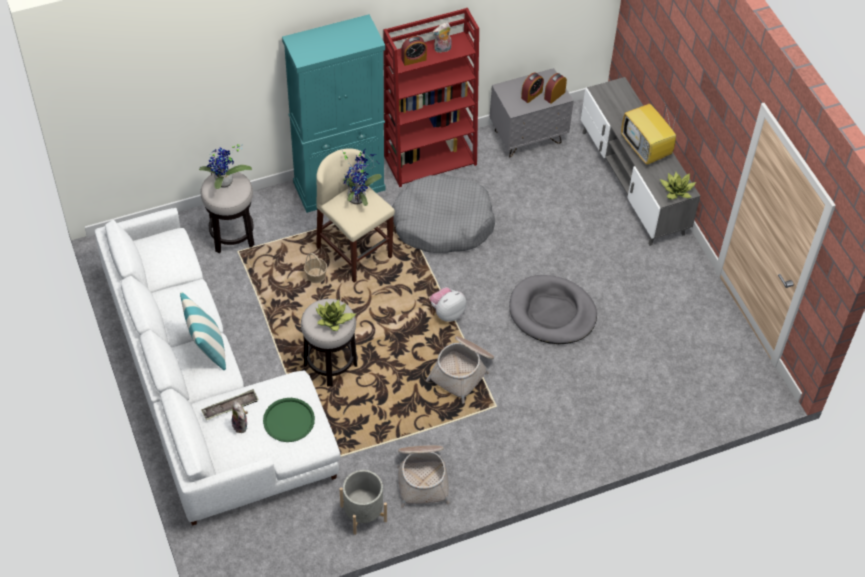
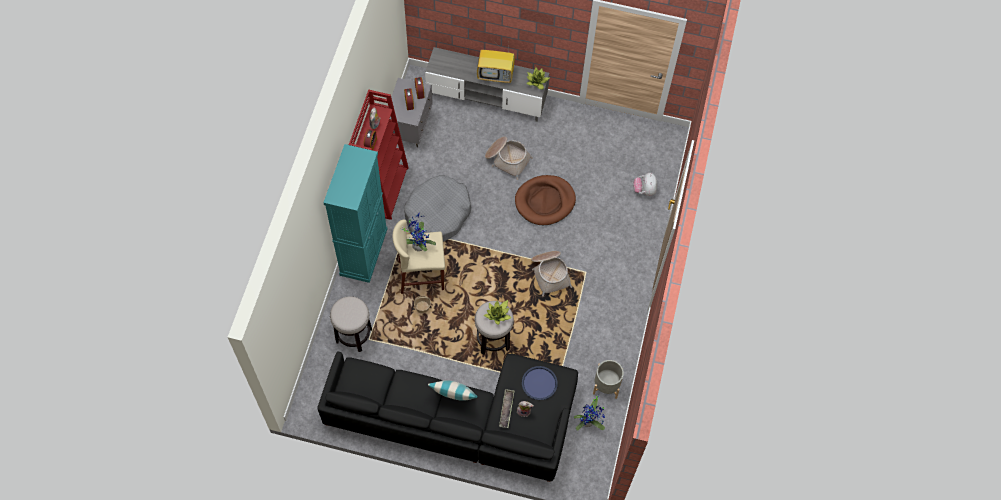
camera: 55 degrees left, 10 degrees up
white sofa [95,208,341,526] -> black sofa [317,351,578,482]
potted plant [199,144,252,189] -> potted plant moved to [574,394,605,431]
green tray [263,398,315,442] -> blue tray [522,366,558,400]
basket [397,445,450,508] -> basket moved to [485,137,533,180]
plush toy [430,287,466,322] -> plush toy moved to [633,173,657,196]
grey dog bed [509,275,597,344] -> brown dog bed [515,175,576,225]

